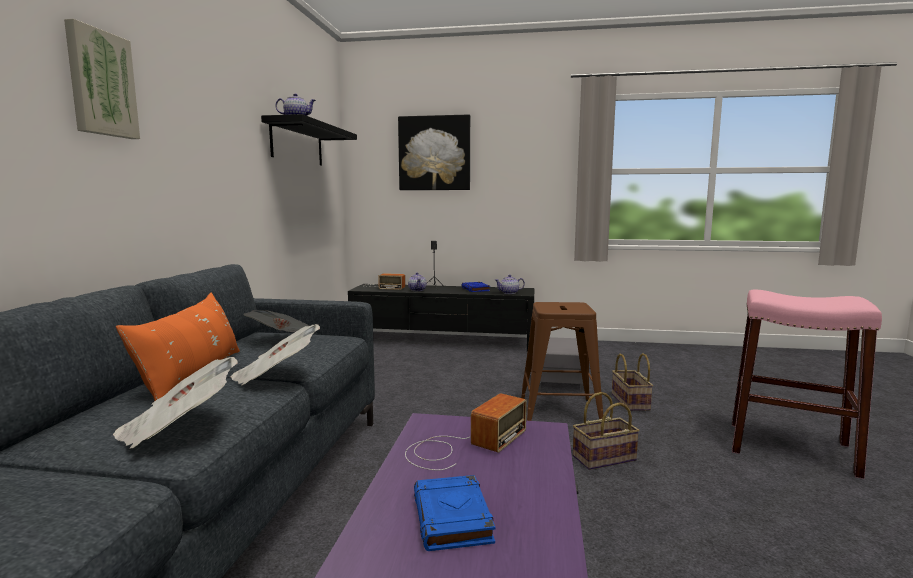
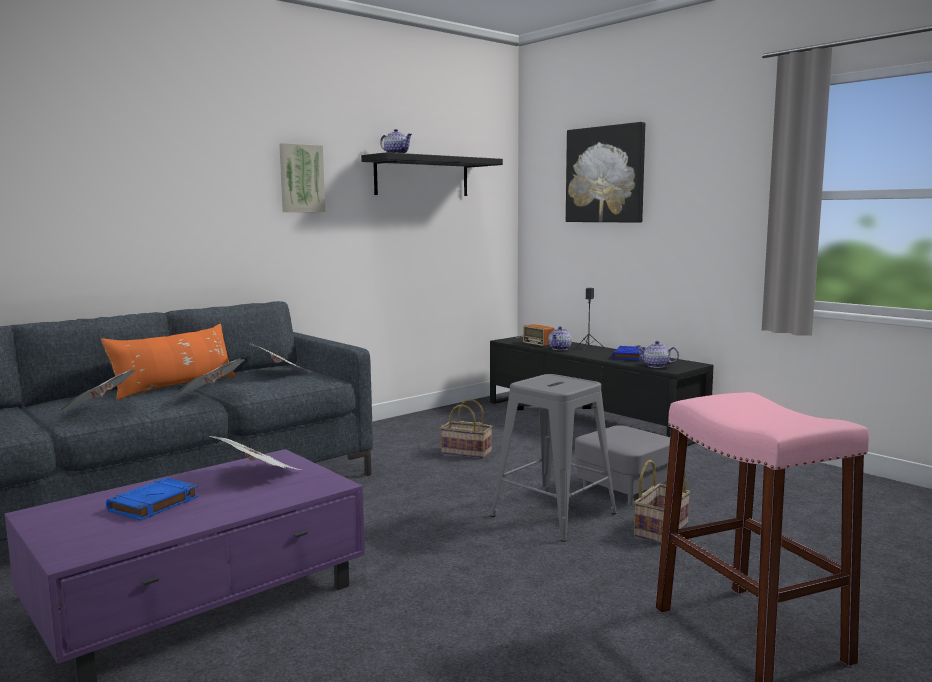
camera: 40 degrees right, 0 degrees up
picture [64,19,140,139] -> picture moved to [279,143,325,212]
radio [405,393,527,471] -> newspaper [208,436,302,470]
brown stool [521,302,603,421] -> grey stool [491,374,617,542]
basket [573,392,639,470] -> basket moved to [440,399,492,458]

